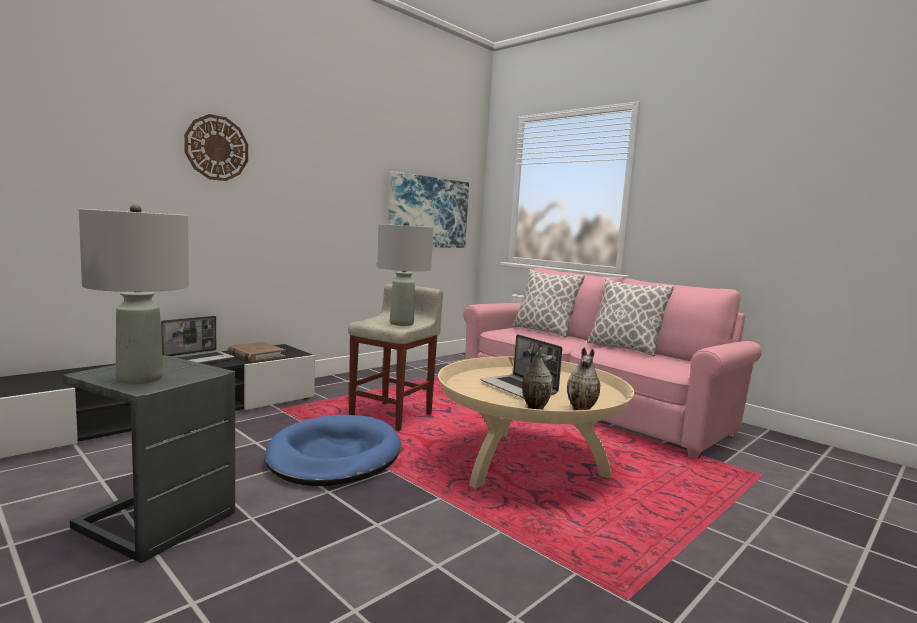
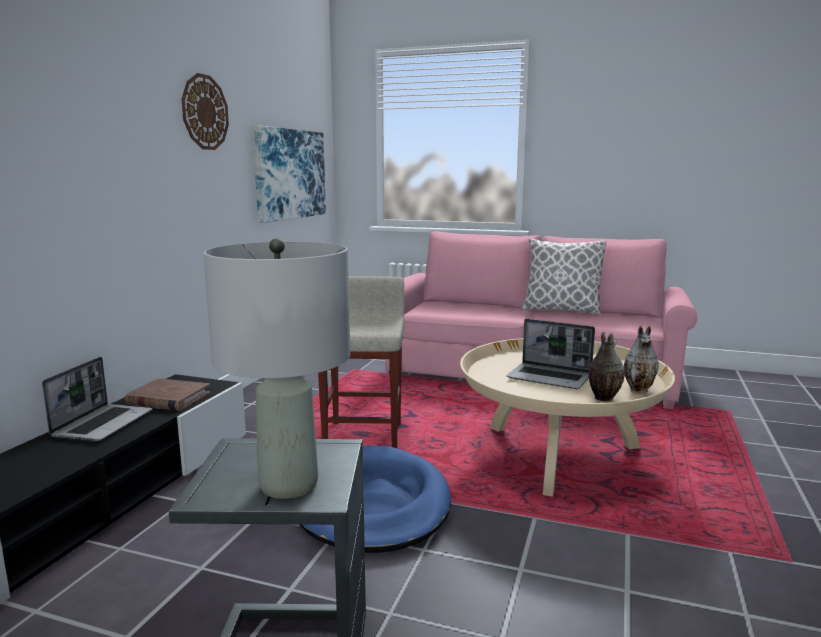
camera: 25 degrees left, 5 degrees up
wall clock [184,114,248,181] -> wall clock moved to [182,73,229,150]
grey table lamp [377,221,433,326] -> none
pillow [513,269,585,338] -> none

